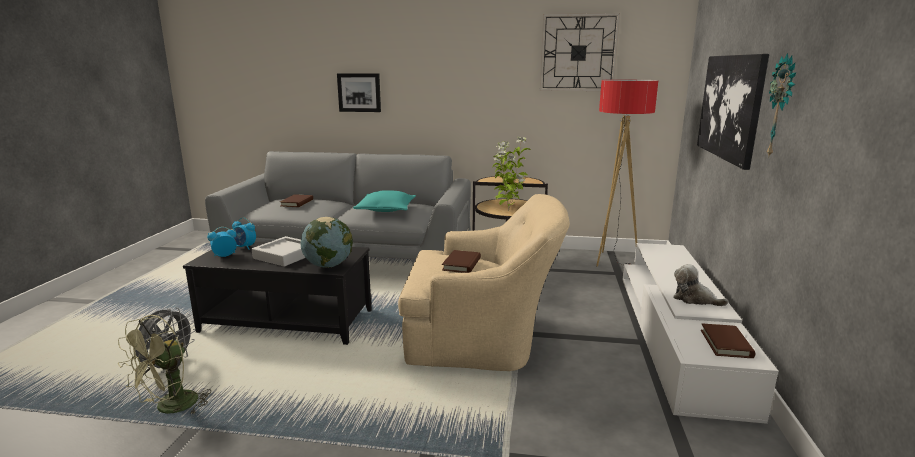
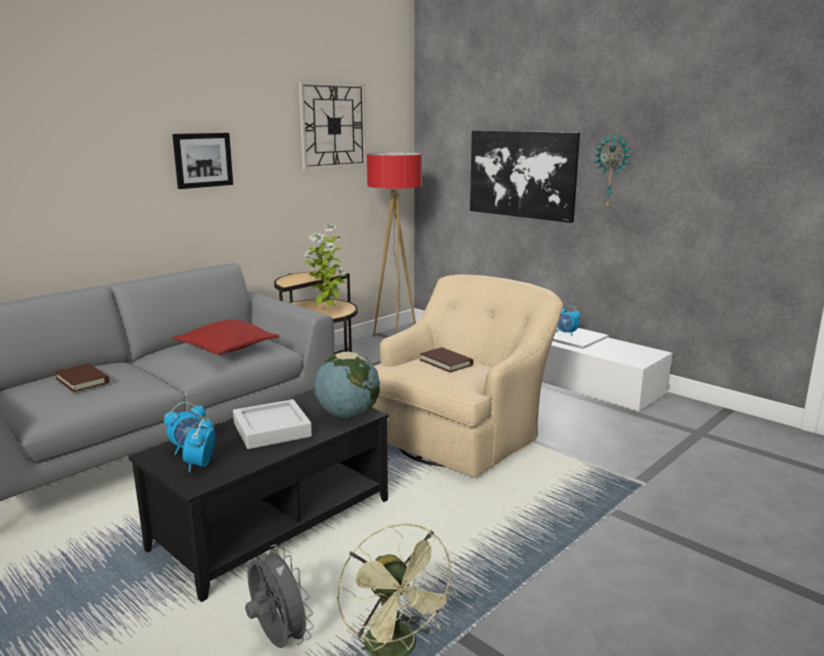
camera: 55 degrees left, 0 degrees up
picture [337,73,381,112] -> picture moved to [172,133,233,189]
turquoise pillow [353,190,416,212] -> red pillow [173,319,280,355]
plush toy [673,264,729,306] -> alarm clock [557,305,580,336]
brown book [701,323,755,358] -> none

